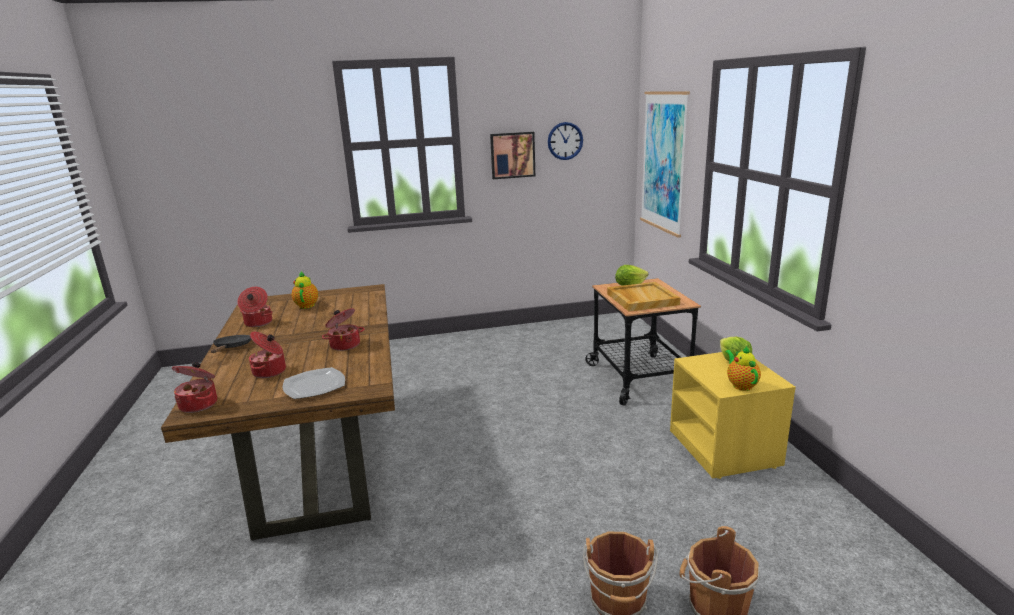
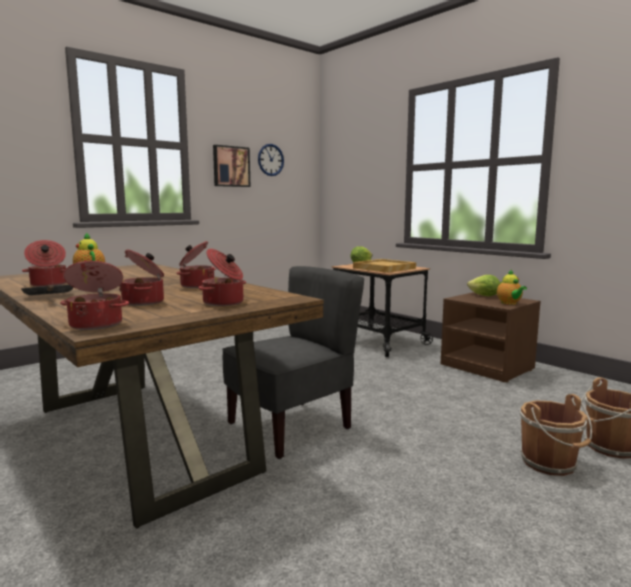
camera: 30 degrees left, 10 degrees down
plate [283,367,345,399] -> cooking pot [198,249,246,306]
picture [640,91,690,238] -> none
yellow nightstand [670,352,796,479] -> brown nightstand [441,292,541,382]
teapot [725,346,761,391] -> teapot turned 150 degrees counterclockwise [497,269,527,305]
none -> grey chair [222,266,364,459]

